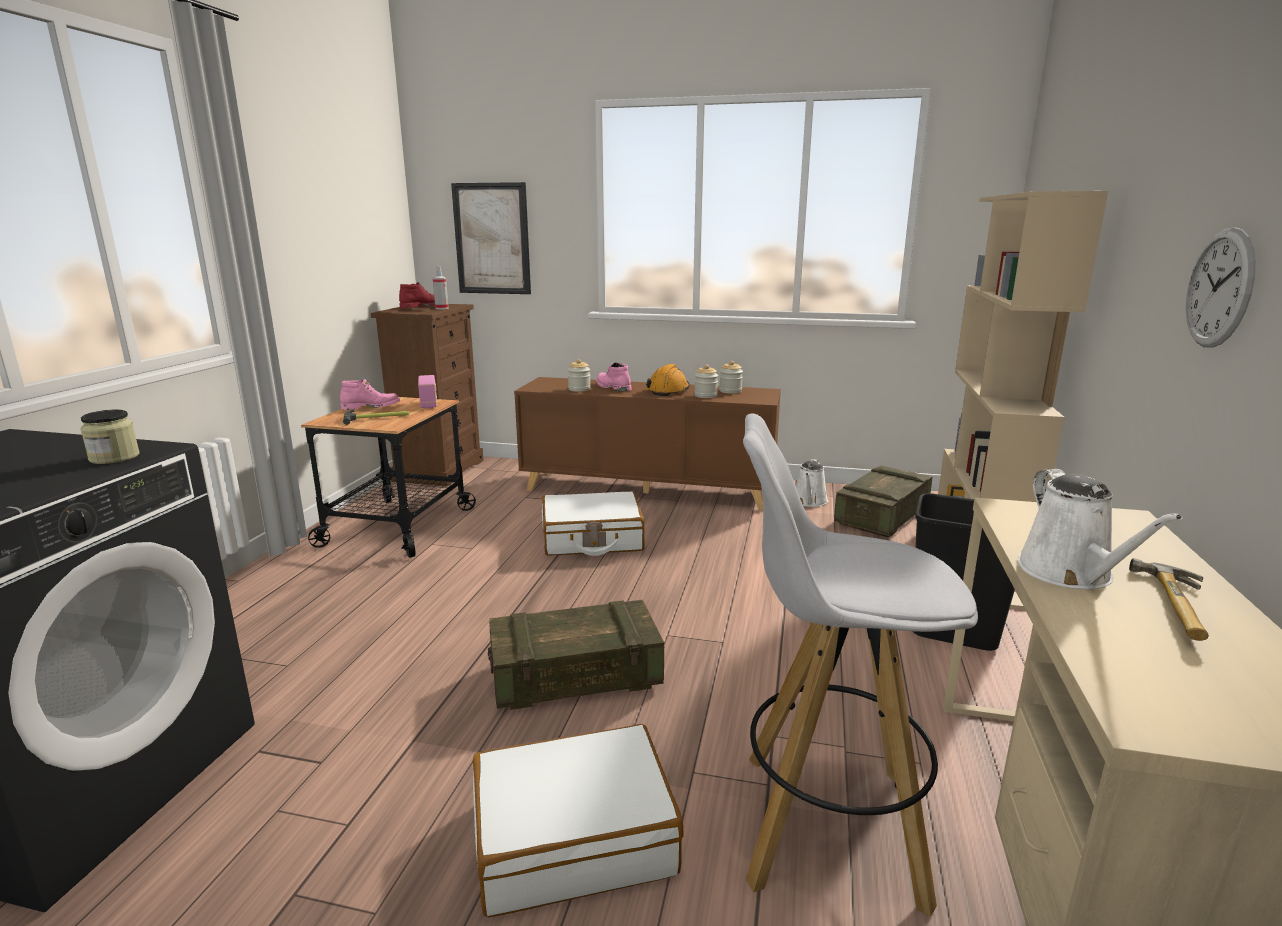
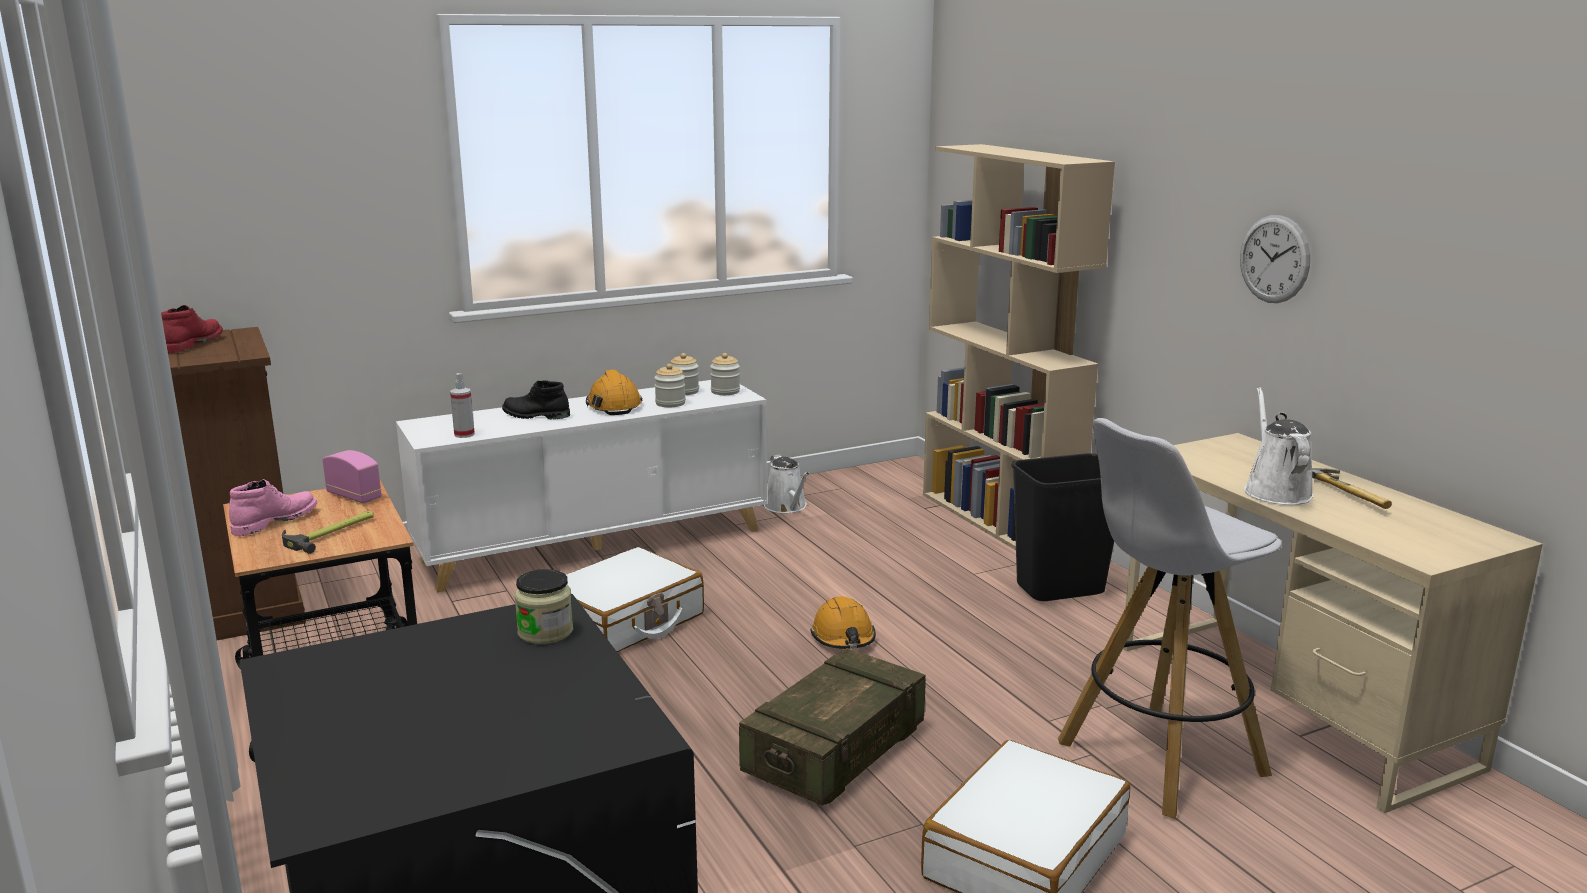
camera: 40 degrees left, 0 degrees up
spray bottle [433,266,449,309] -> spray bottle moved to [450,373,475,438]
picture [451,182,531,294] -> none
brown cabinet [514,377,781,511] -> white cabinet [396,380,767,593]
jar [568,359,591,392] -> jar moved to [710,353,740,395]
pink boot [596,362,632,391] -> black boot [502,380,570,419]
crate [834,465,932,537] -> none
white watering can [1018,469,1183,589] -> white watering can turned 135 degrees counterclockwise [1244,387,1314,505]
none -> orange hard hat [810,596,876,649]

